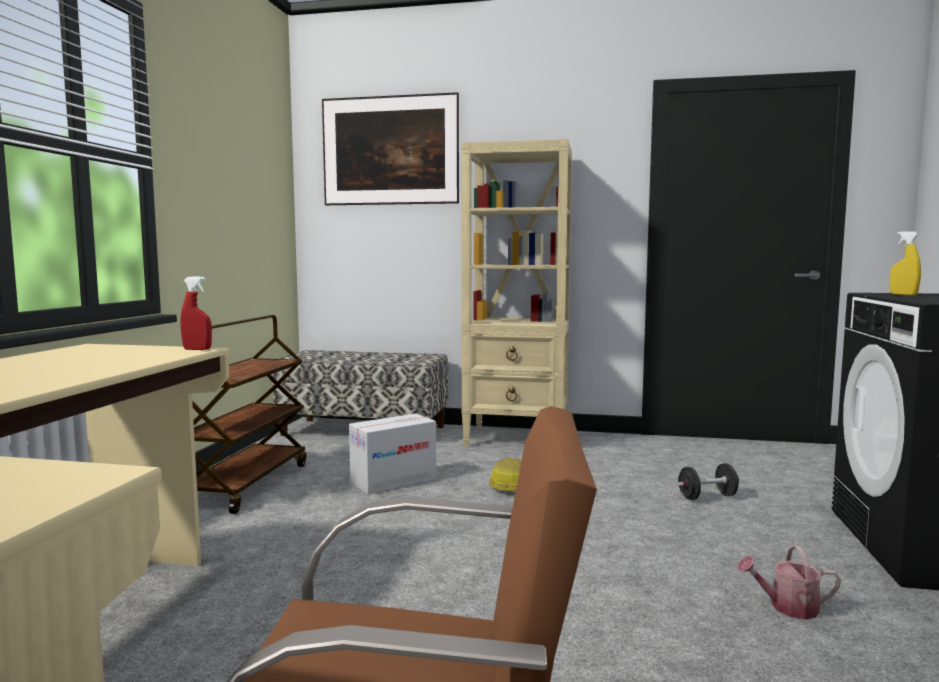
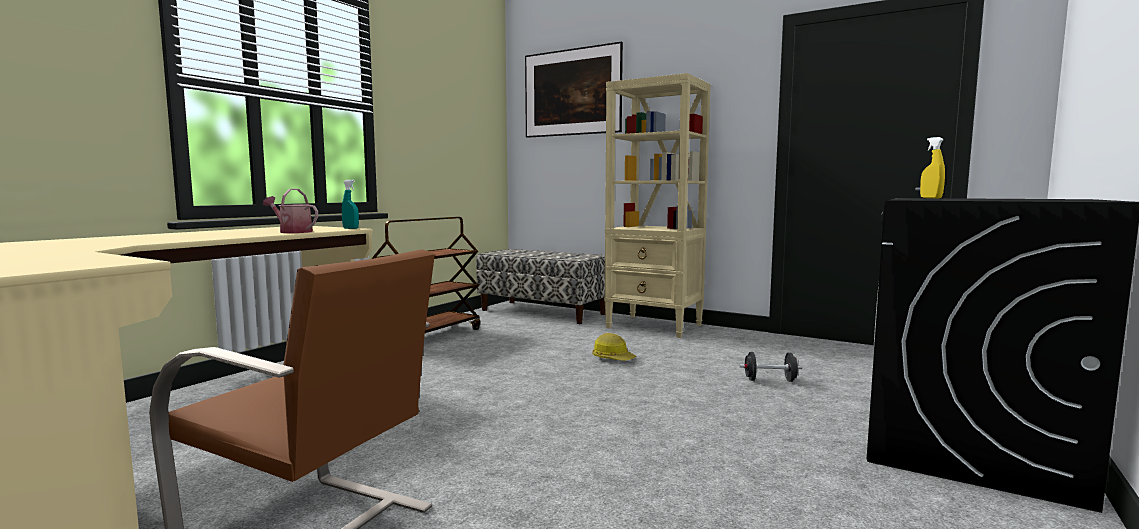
camera: 20 degrees right, 0 degrees up
red spray bottle [181,276,212,350] -> turquoise spray bottle [342,180,359,229]
cardboard box [349,413,436,495] -> none
watering can [737,545,841,619] -> watering can moved to [263,189,318,233]

